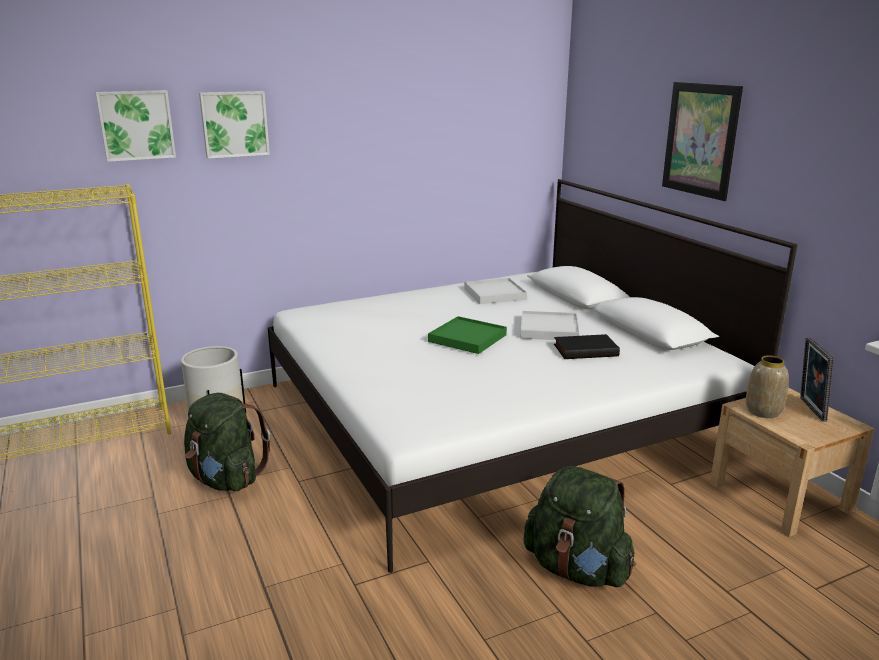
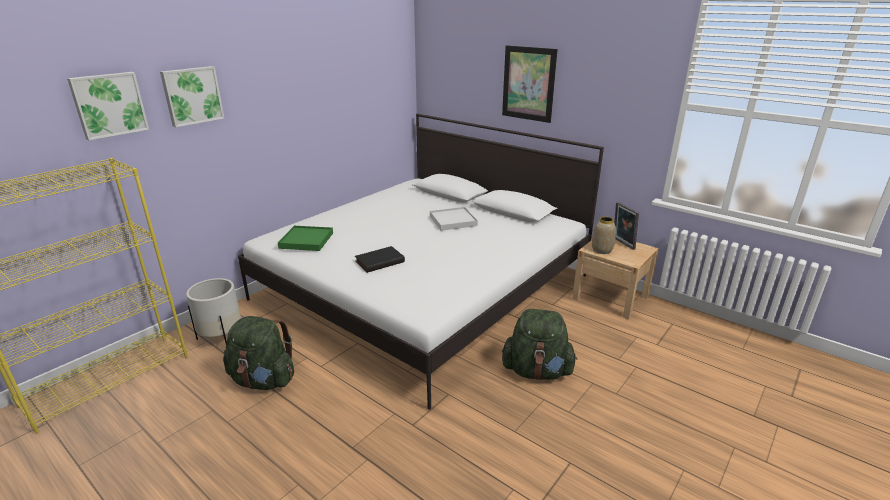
camera: 25 degrees left, 5 degrees up
green tray [428,316,507,354] -> green tray moved to [278,226,333,251]
white tray [464,278,527,304] -> none
black book [554,334,620,359] -> black book moved to [355,246,405,273]

